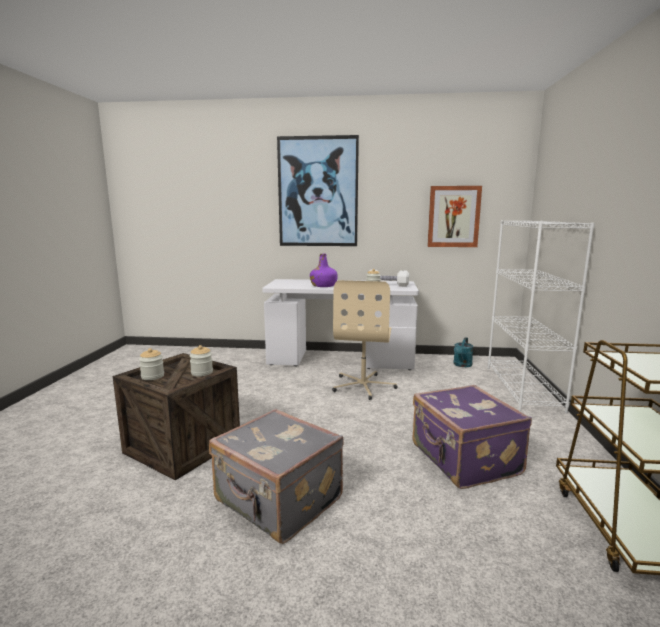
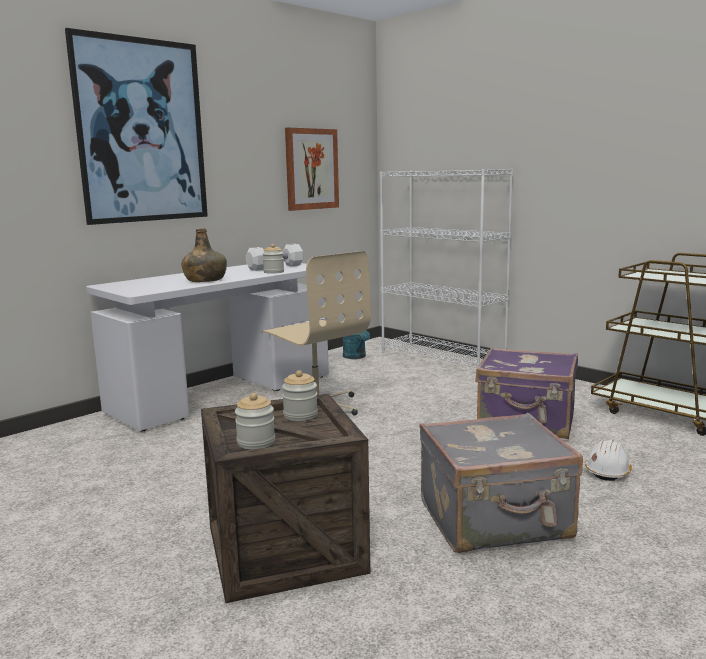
camera: 50 degrees left, 0 degrees up
purple bottle [310,254,338,287] -> green bottle [181,228,227,282]
none -> white hard hat [585,440,632,481]

